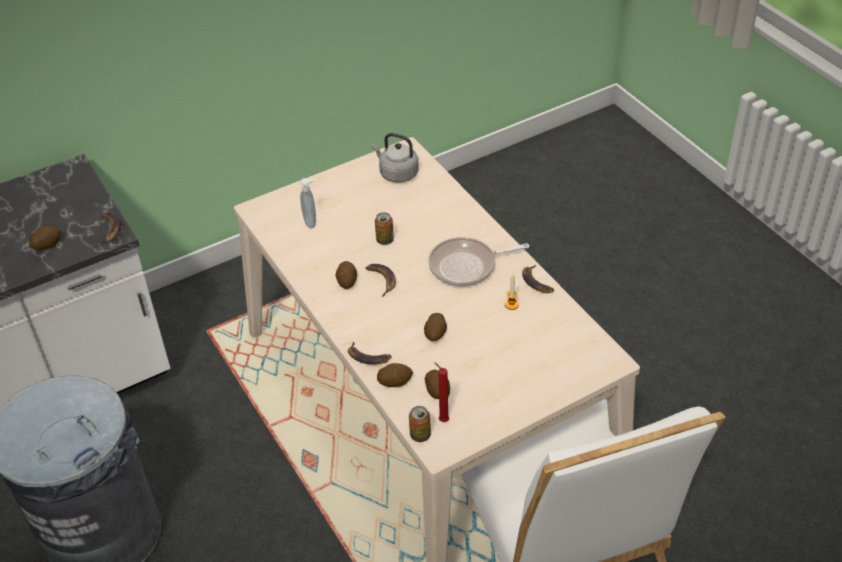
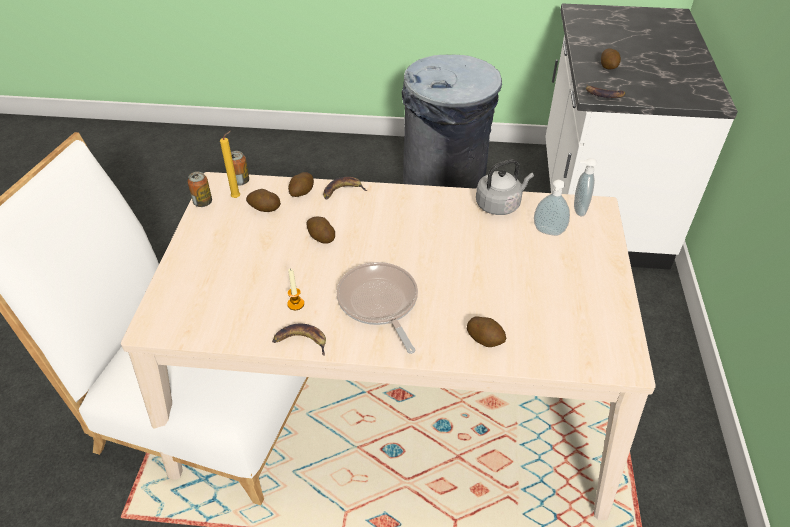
camera: 125 degrees right, 0 degrees up
potato [336,261,357,289] -> potato moved to [467,317,506,347]
banana [365,264,396,297] -> none
grey kettle [372,133,419,183] -> grey kettle moved to [476,159,534,215]
can [375,212,394,245] -> can moved to [188,172,212,207]
frying pan [428,237,529,286] -> frying pan turned 45 degrees counterclockwise [337,262,418,354]
red candle [434,362,449,422] -> yellow candle [220,131,240,198]
none -> soap dispenser [574,158,597,216]

